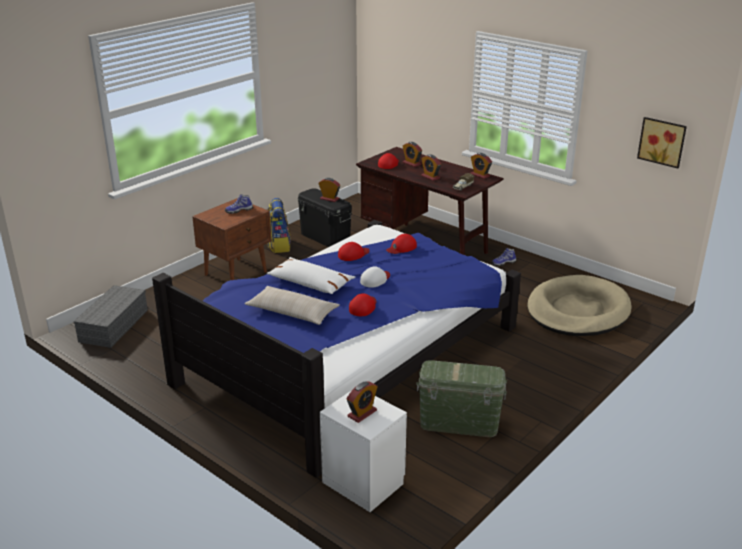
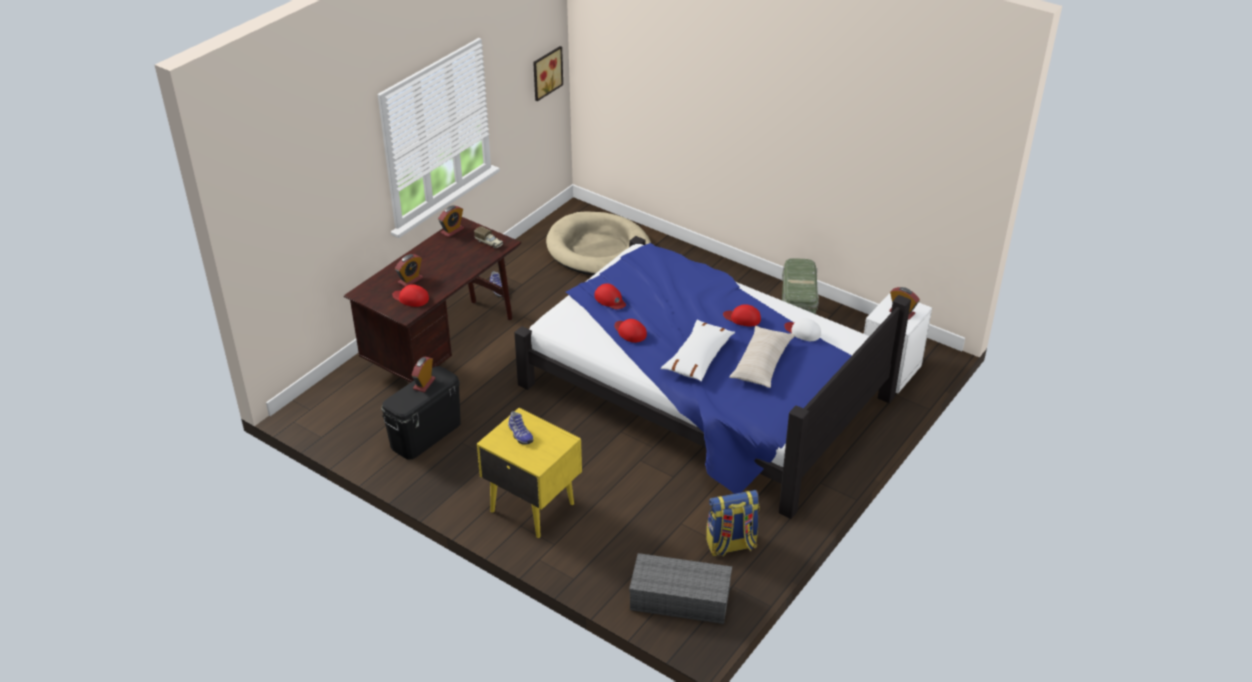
camera: 95 degrees left, 10 degrees up
brown nightstand [192,198,271,280] -> yellow nightstand [477,408,582,538]
backpack [268,198,291,253] -> backpack moved to [706,490,760,557]
white cap [360,266,390,288] -> white cap moved to [784,318,821,341]
alarm clock [421,154,441,181] -> none

